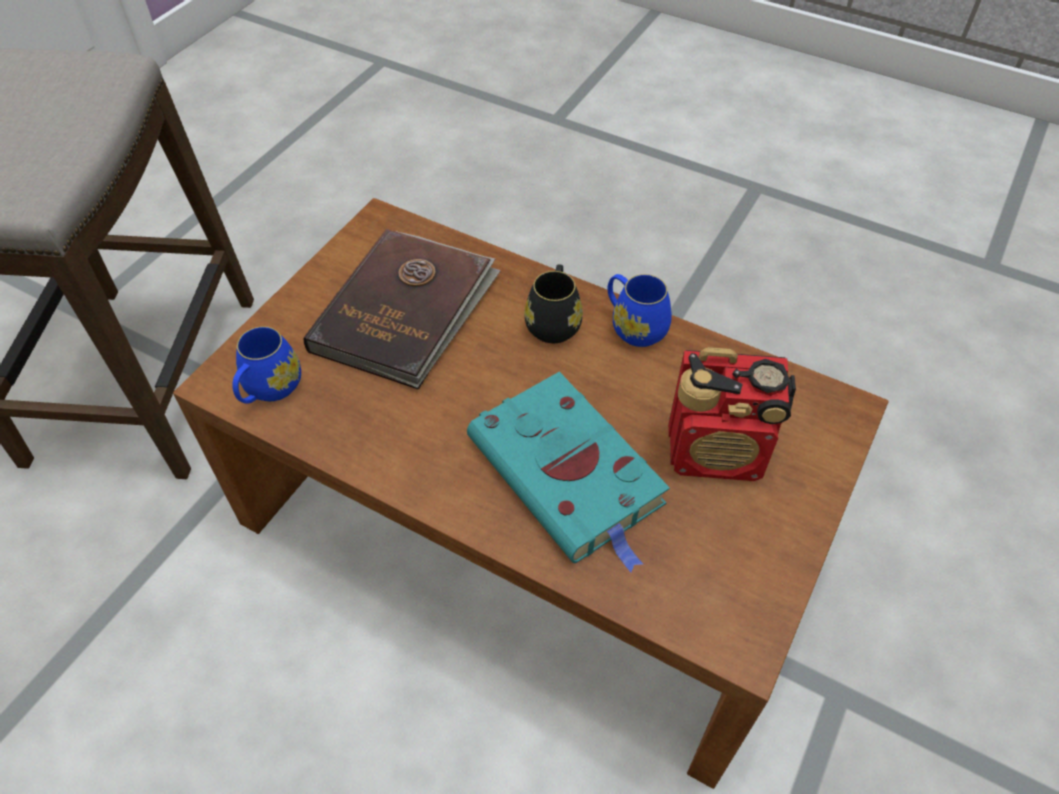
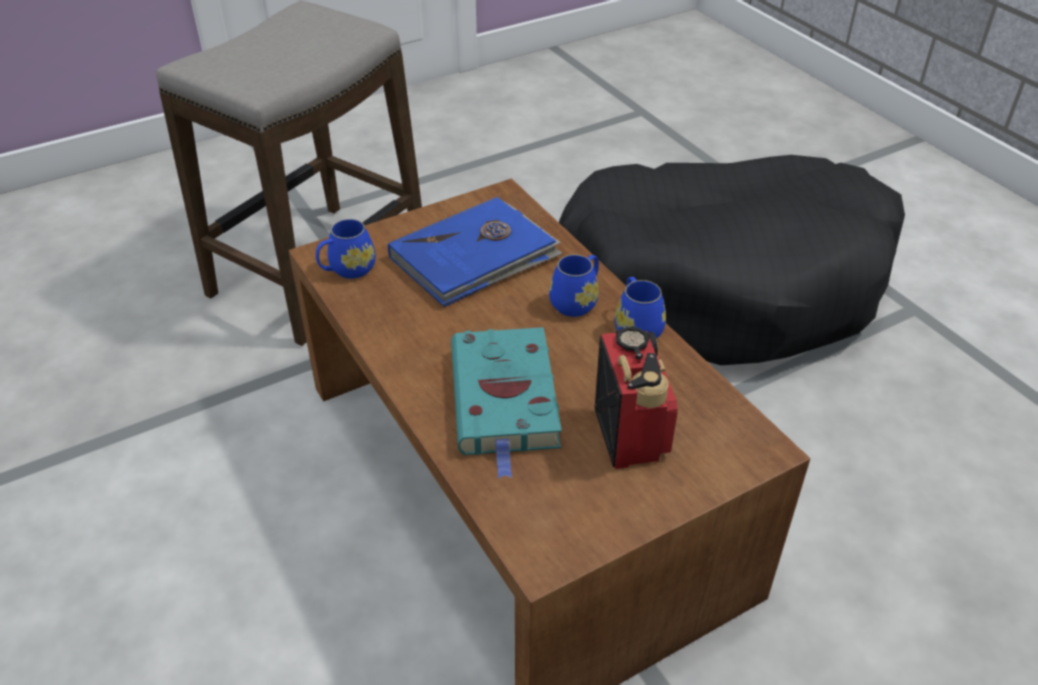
camera: 30 degrees right, 10 degrees down
brown book [304,229,501,390] -> blue book [388,197,562,307]
black mug [524,264,583,343] -> blue mug [549,255,599,317]
radio [668,347,796,481] -> radio turned 135 degrees counterclockwise [594,326,678,469]
none -> black dog bed [559,155,905,365]

